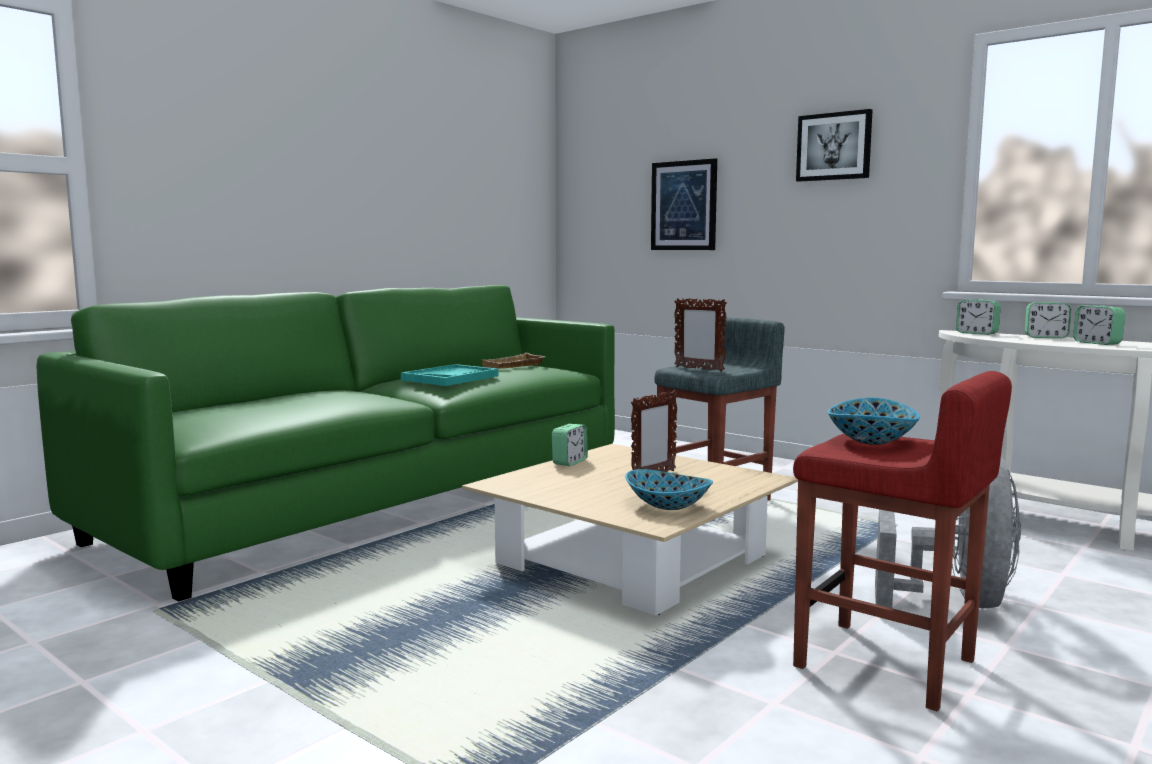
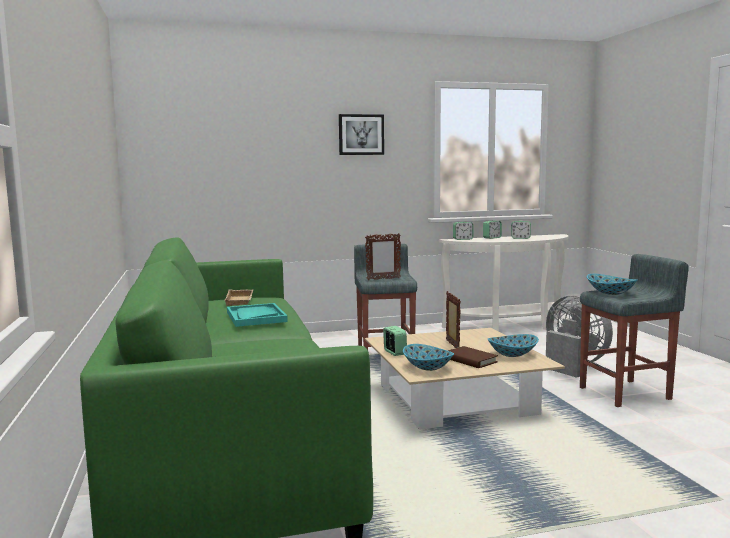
camera: 55 degrees left, 0 degrees up
picture [651,158,717,250] -> none
red stool [793,371,1012,712] -> grey stool [580,254,689,407]
none -> bowl [403,344,454,371]
none -> brown book [448,346,498,368]

